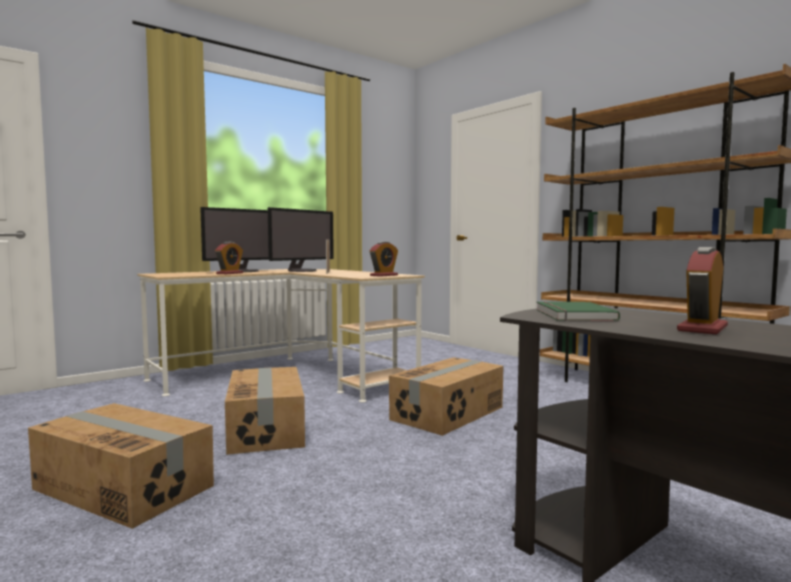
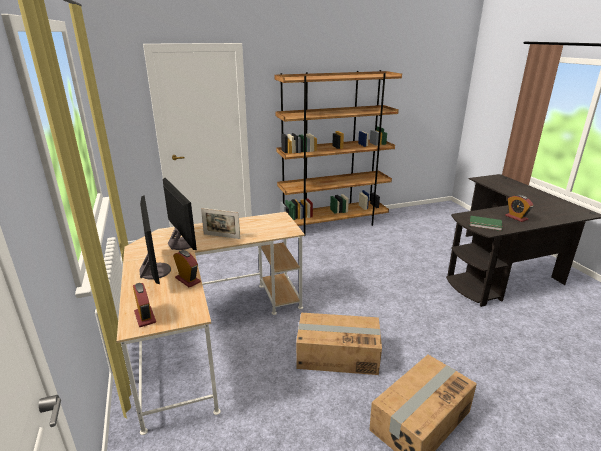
camera: 70 degrees left, 20 degrees up
alarm clock [370,241,398,277] -> alarm clock moved to [133,283,156,327]
cardboard box [389,357,504,436] -> none

